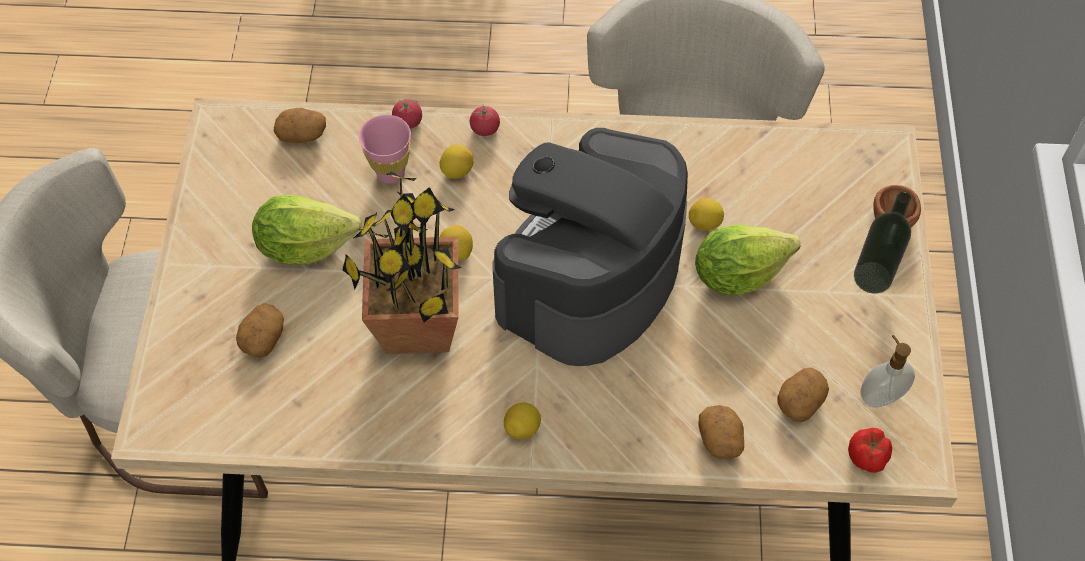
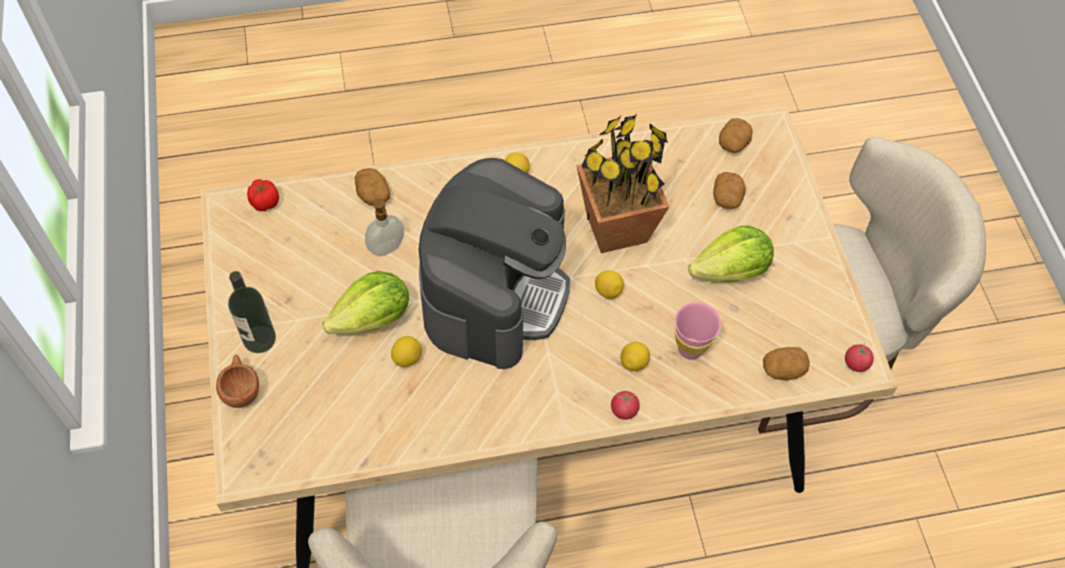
camera: 165 degrees right, 0 degrees up
tomato [392,99,422,129] -> tomato moved to [845,343,874,372]
potato [777,368,829,422] -> potato moved to [719,118,753,153]
soap dispenser [860,335,915,407] -> soap dispenser moved to [365,199,404,256]

